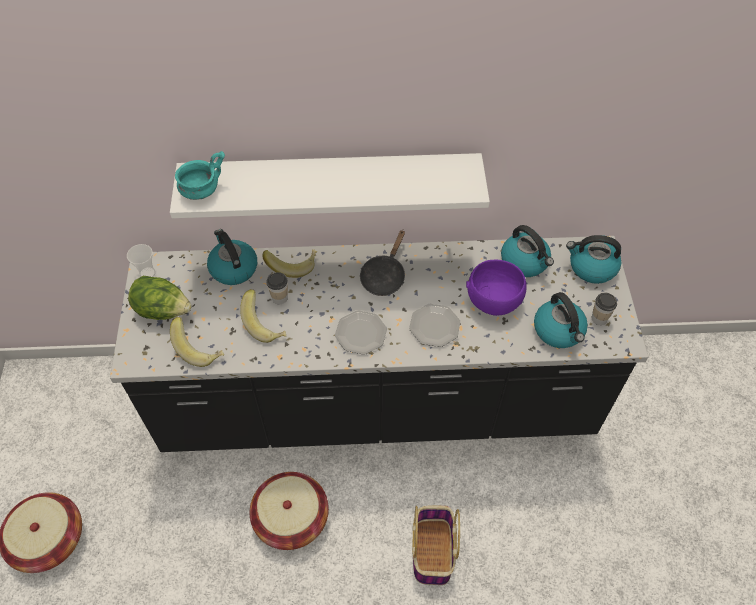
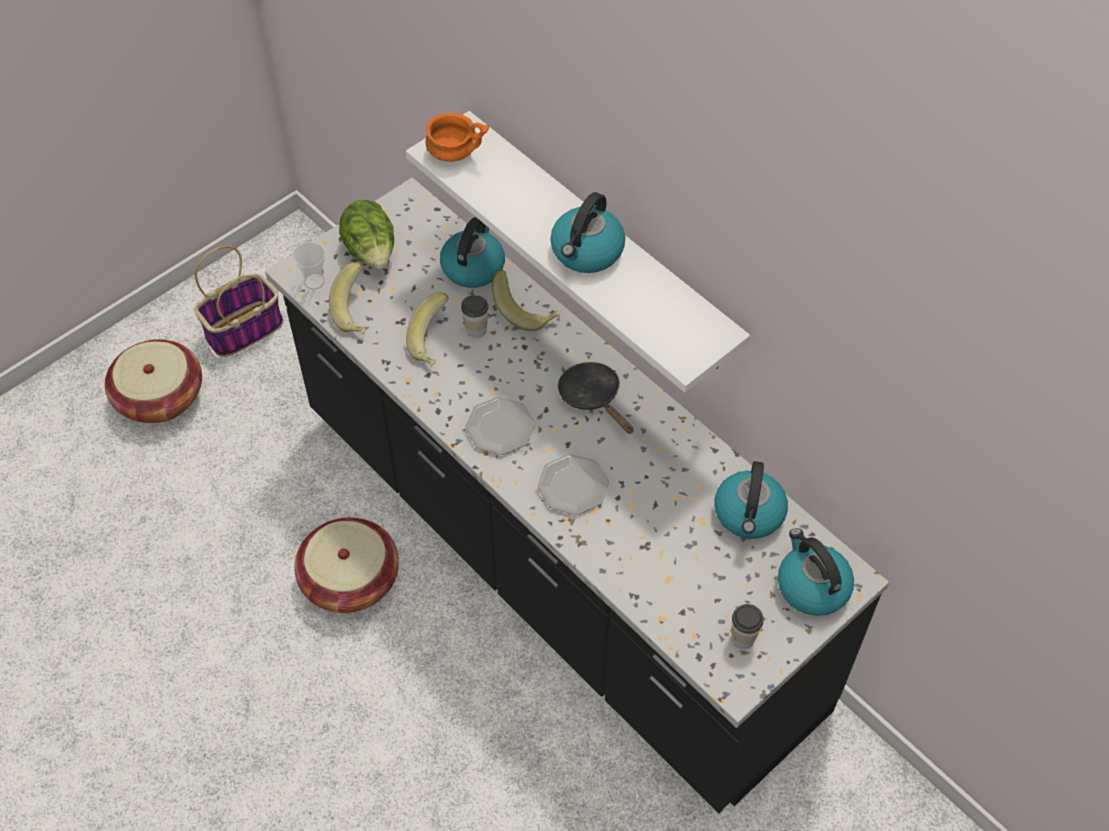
camera: 50 degrees right, 0 degrees up
cup [127,244,155,277] -> cup moved to [292,242,325,290]
turquoise bowl [175,151,225,200] -> orange bowl [426,113,489,162]
black frying pan [360,230,405,296] -> black frying pan turned 75 degrees clockwise [558,362,633,434]
basket [412,505,460,585] -> basket moved to [195,246,283,357]
purple bowl [466,260,527,316] -> none
kettle [534,292,588,348] -> kettle moved to [550,192,625,273]

